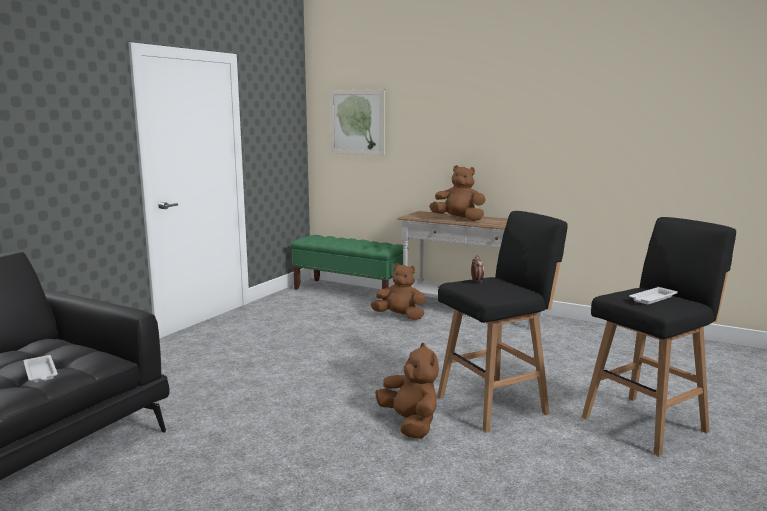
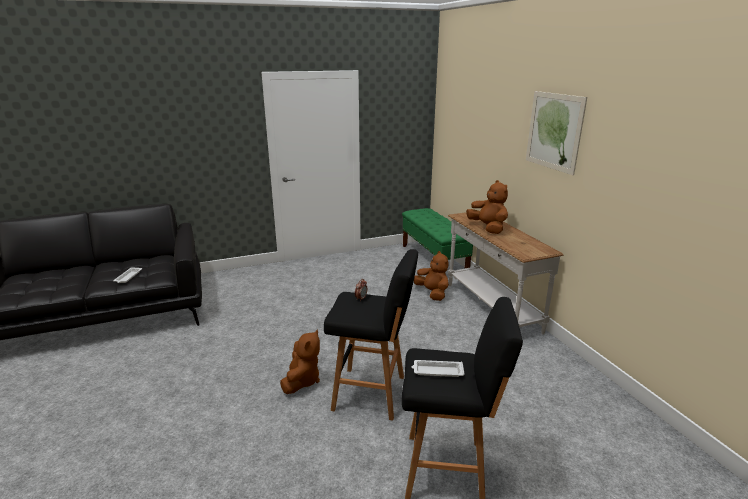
camera: 40 degrees right, 10 degrees up
picture [330,89,385,156] -> picture moved to [526,91,587,175]

